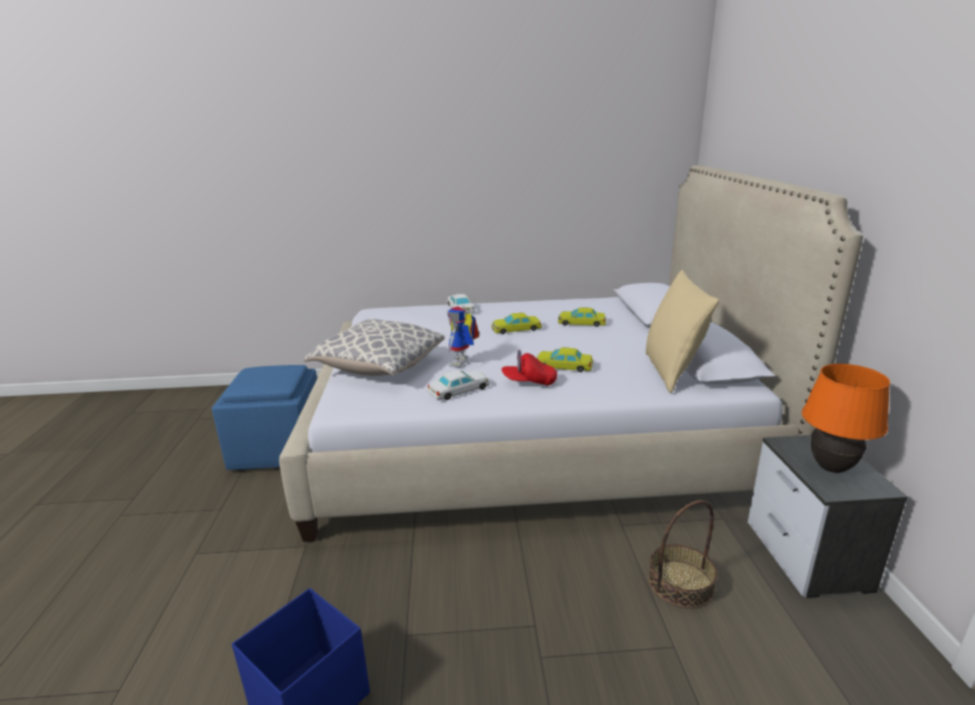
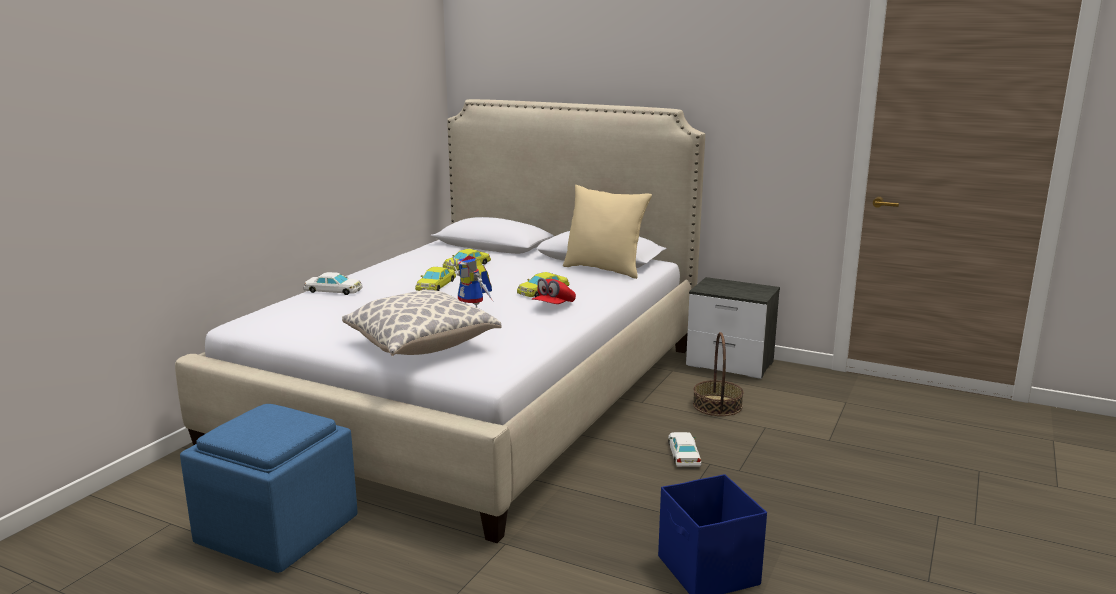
camera: 60 degrees left, 5 degrees down
white toy car [427,370,490,400] -> white toy car moved to [668,432,702,467]
orange table lamp [802,364,890,473] -> none

